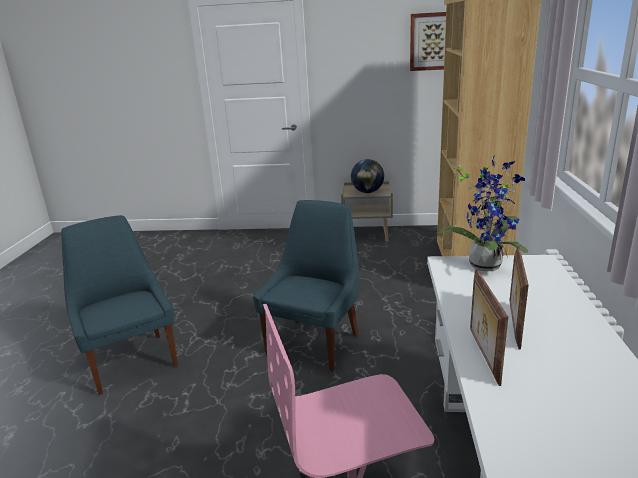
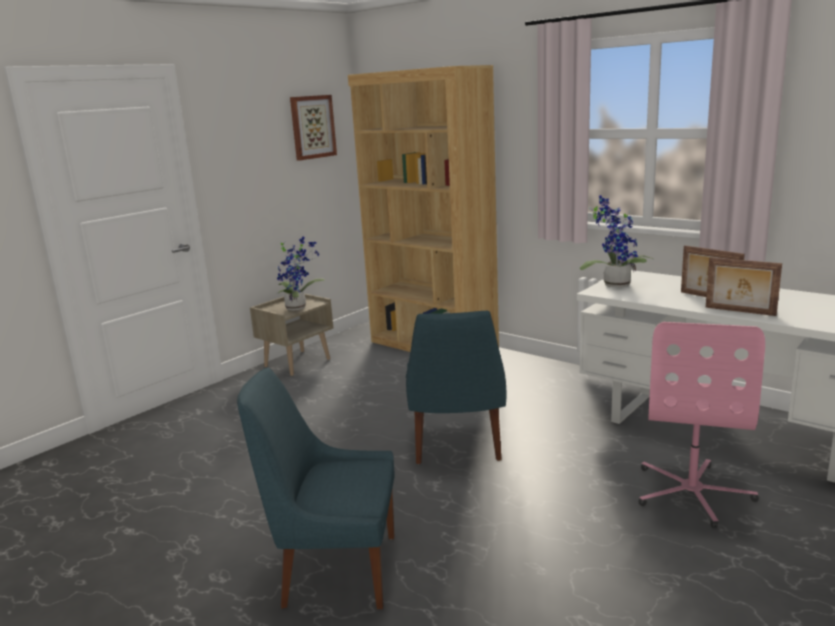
camera: 55 degrees left, 5 degrees down
blue chair [253,200,360,371] -> blue chair turned 150 degrees counterclockwise [406,311,507,464]
globe [351,159,384,193] -> potted plant [277,237,325,311]

